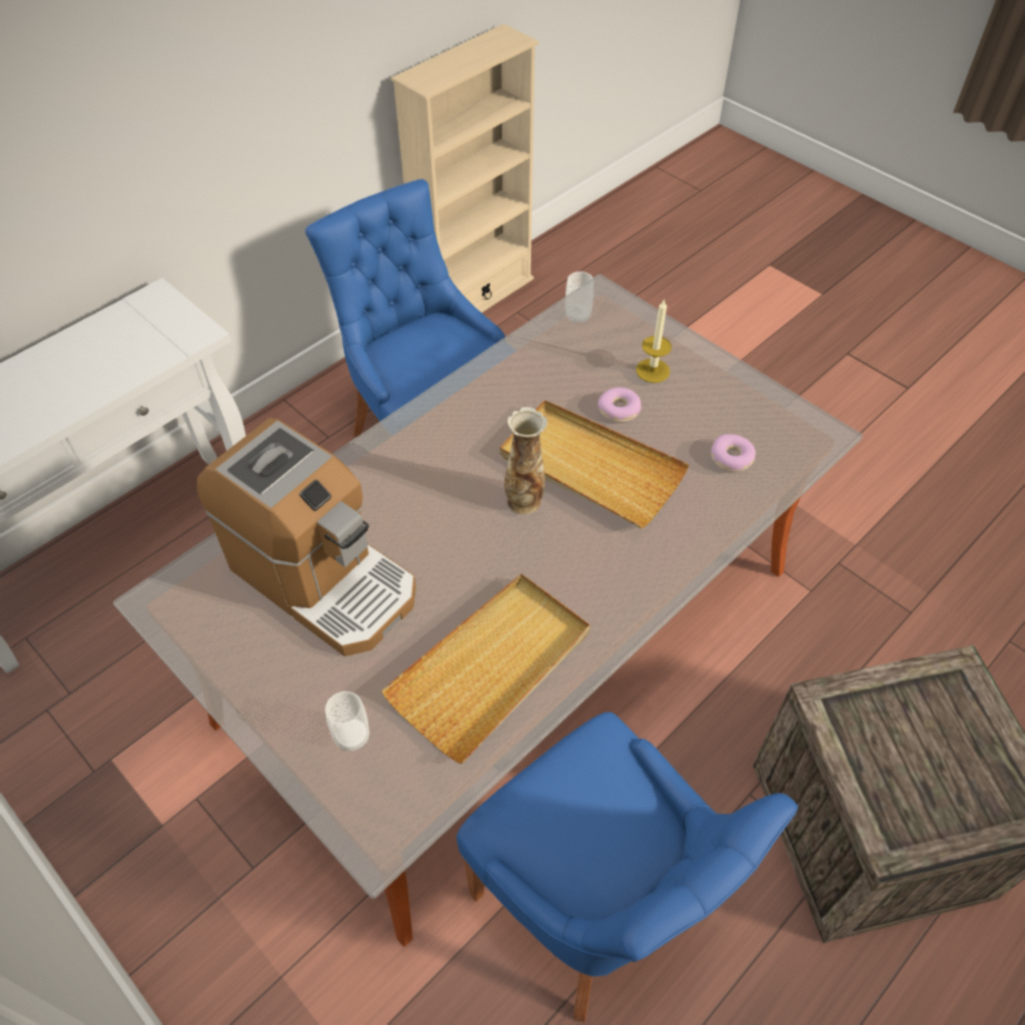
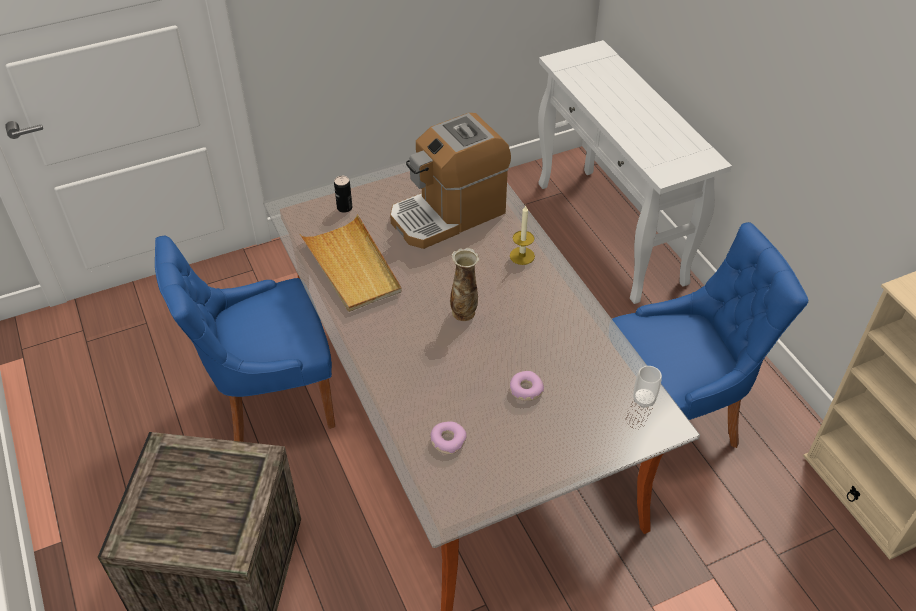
camera: 110 degrees right, 5 degrees down
cup [325,691,369,751] -> can [334,176,352,213]
beige tray [500,400,689,529] -> none
candle [636,300,672,383] -> candle moved to [510,206,535,265]

